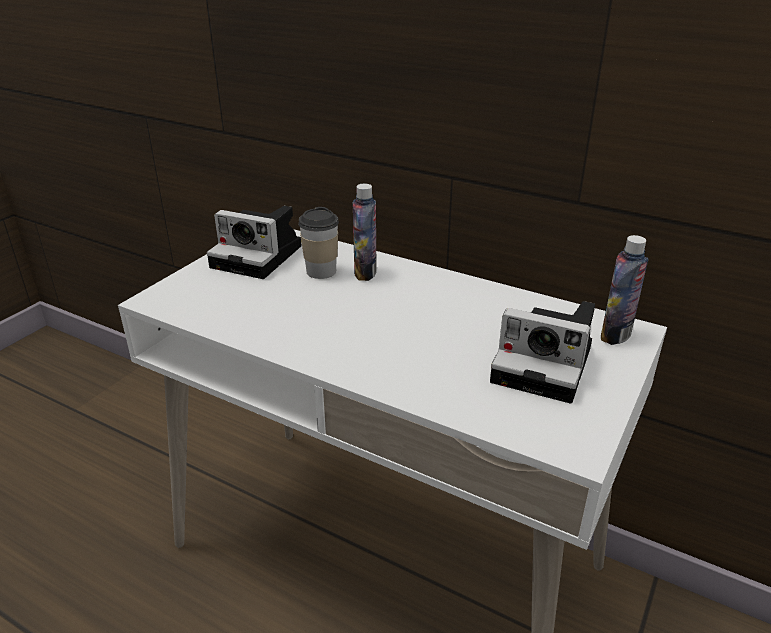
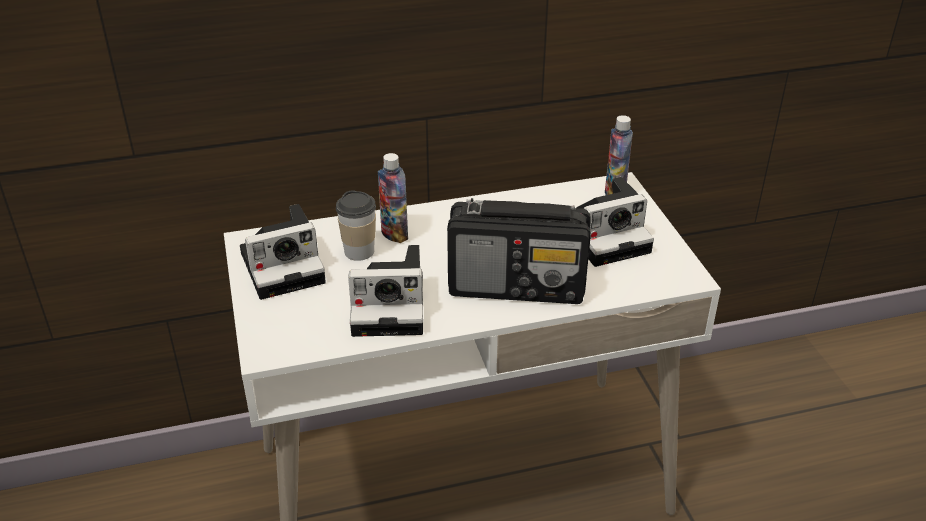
camera: 45 degrees left, 5 degrees up
none -> camera [348,245,423,337]
none -> radio [447,198,591,304]

